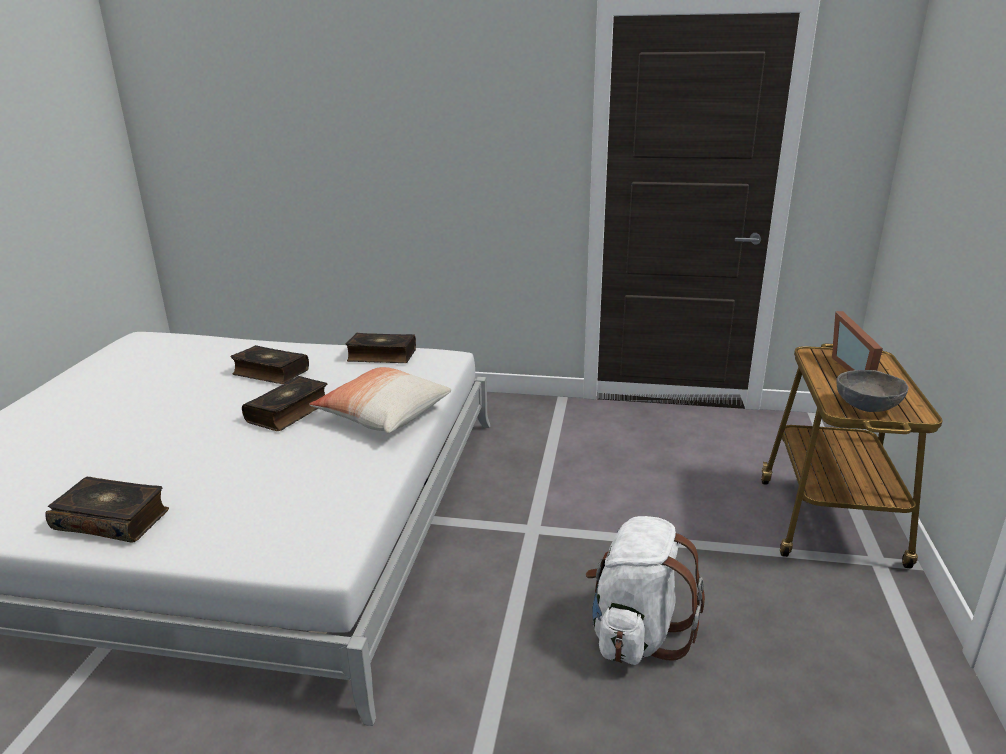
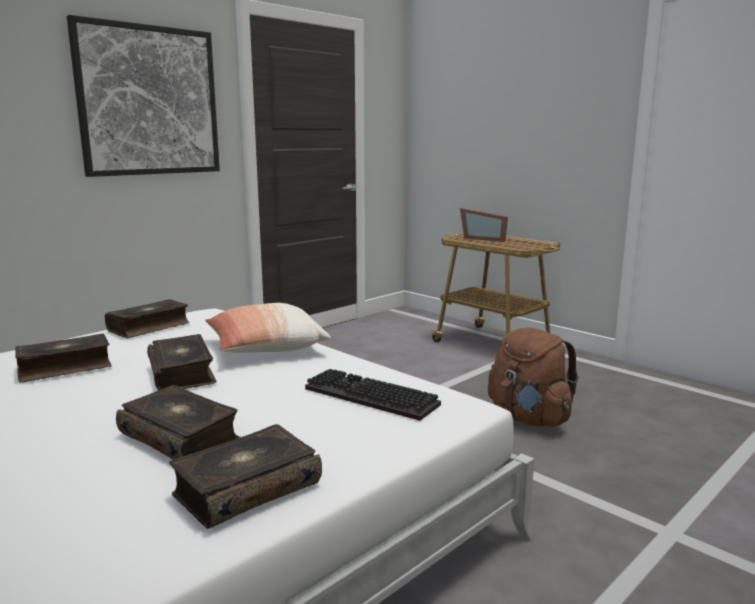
camera: 55 degrees left, 10 degrees down
white backpack [586,516,705,665] -> brown backpack [488,327,579,427]
grey bowl [836,370,909,412] -> none
none -> picture [67,15,220,177]
none -> book [116,385,241,460]
none -> keyboard [305,369,441,421]

